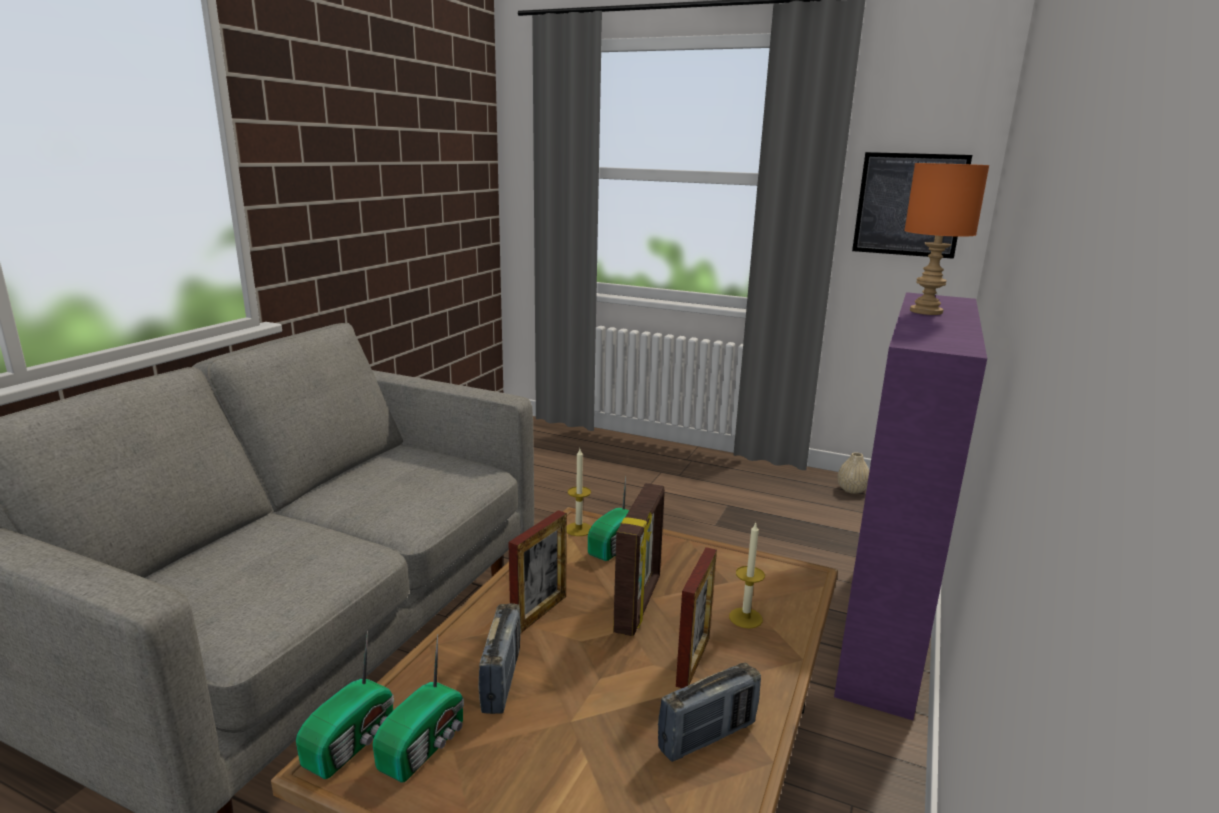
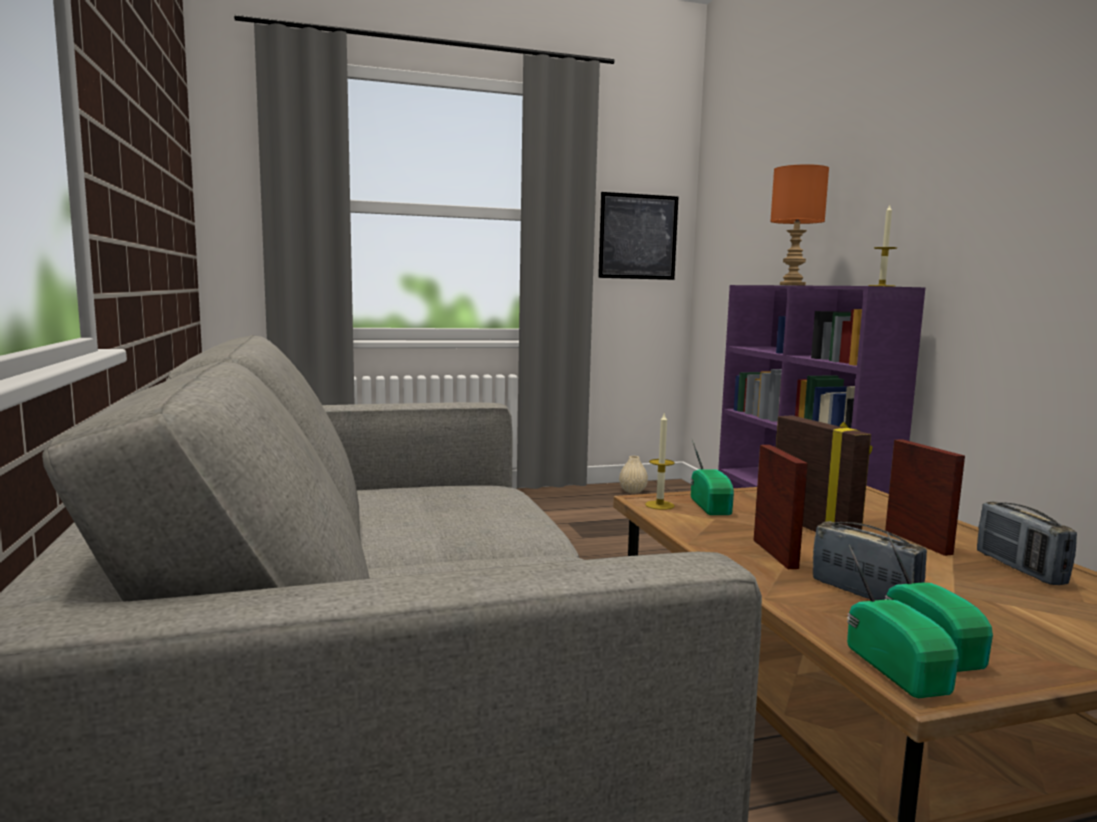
camera: 40 degrees left, 10 degrees down
radio [658,663,761,762] -> radio turned 150 degrees clockwise [977,502,1077,585]
candle [729,522,765,629] -> candle moved to [869,205,897,286]

